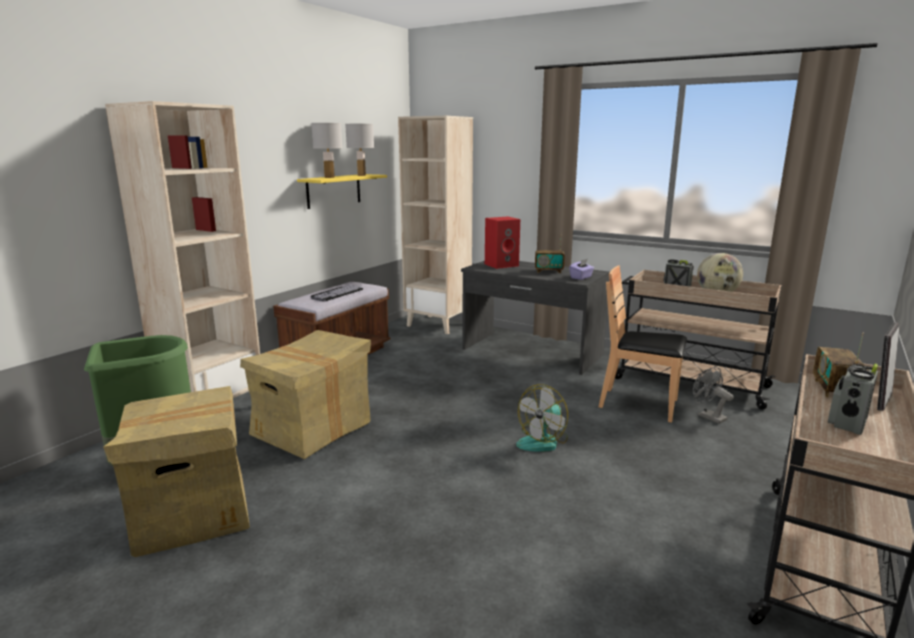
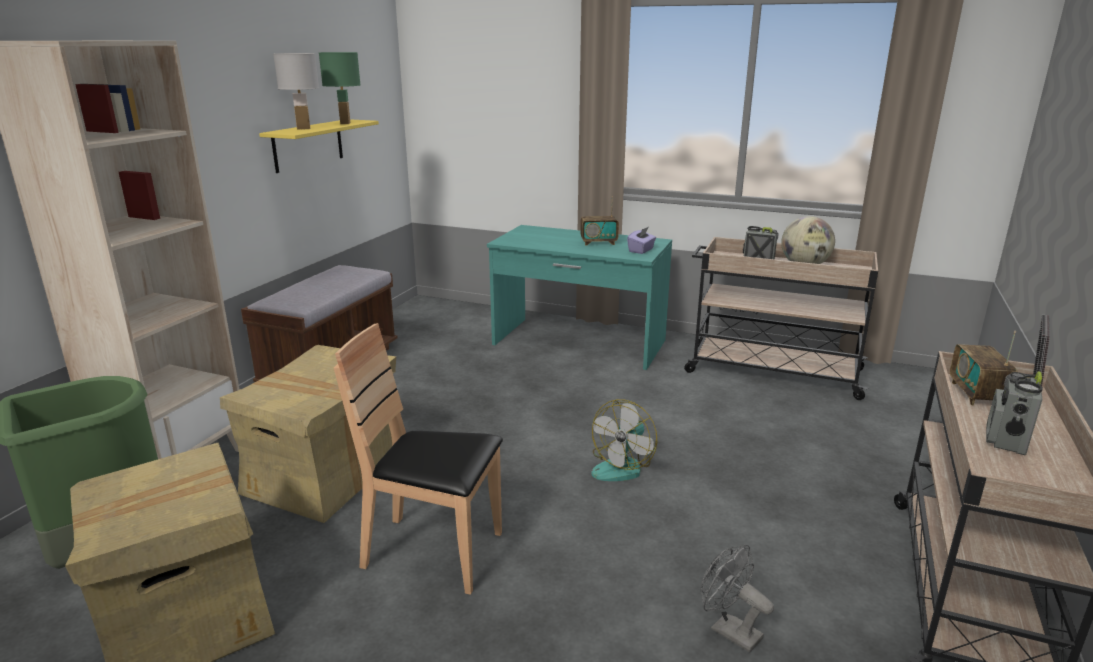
camera: 10 degrees left, 5 degrees up
keyboard [311,285,363,301] -> none
white table lamp [345,124,374,176] -> green table lamp [319,52,360,124]
beige bookcase [398,116,473,334] -> none
grey desk [461,261,609,375] -> turquoise desk [487,225,672,370]
red speaker [485,216,520,269] -> none
brown chair [598,265,687,423] -> brown chair moved to [334,323,503,595]
grey fan [693,367,734,424] -> grey fan moved to [700,544,774,653]

